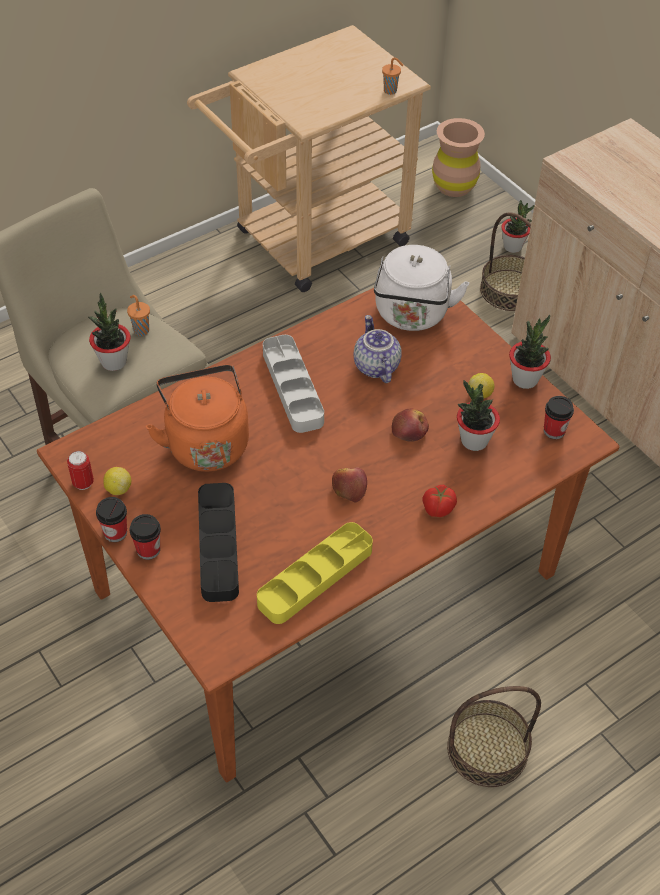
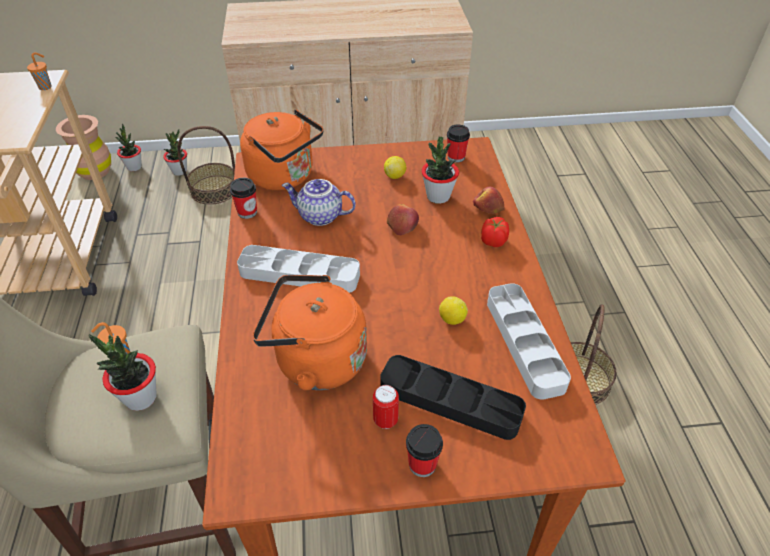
camera: 60 degrees left, 5 degrees down
can [67,451,94,490] -> can moved to [373,385,399,429]
cup [96,497,127,542] -> cup moved to [230,178,257,219]
lemon [103,467,131,495] -> lemon moved to [439,296,468,325]
yellow tray [257,522,373,624] -> grey tray [487,283,571,400]
apple [332,467,367,503] -> apple moved to [473,187,505,214]
white kettle [374,245,469,331] -> orange kettle [240,109,324,190]
potted plant [509,315,551,389] -> potted plant moved to [115,124,142,171]

